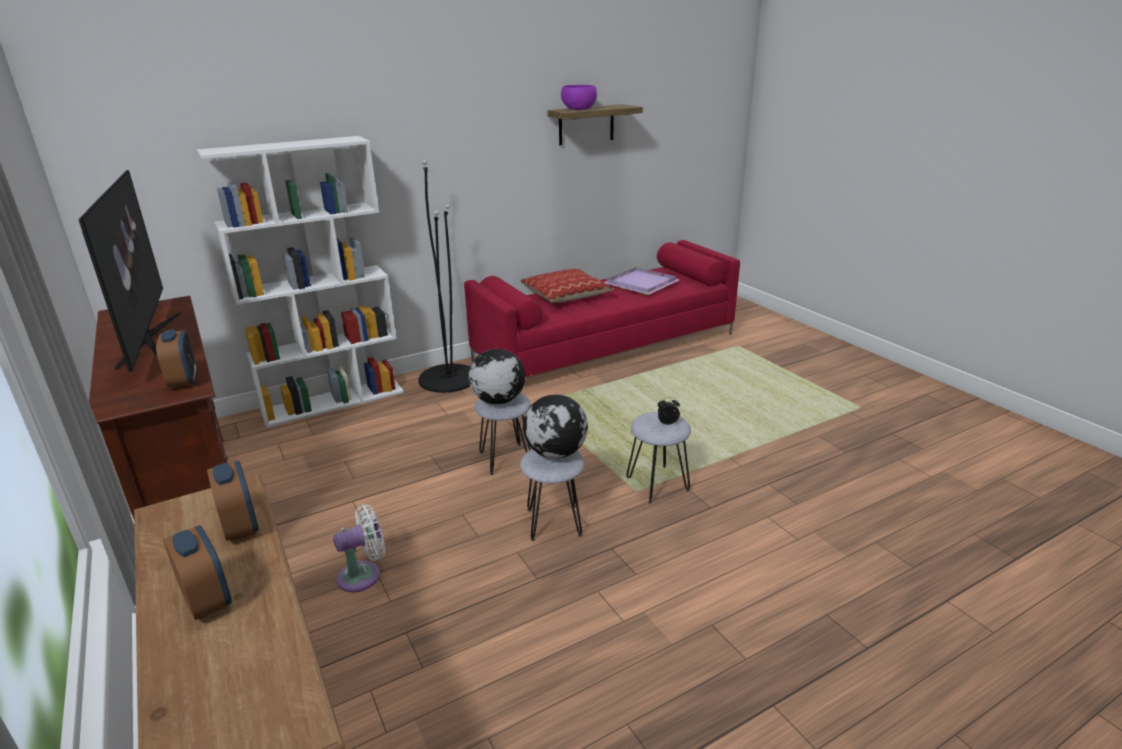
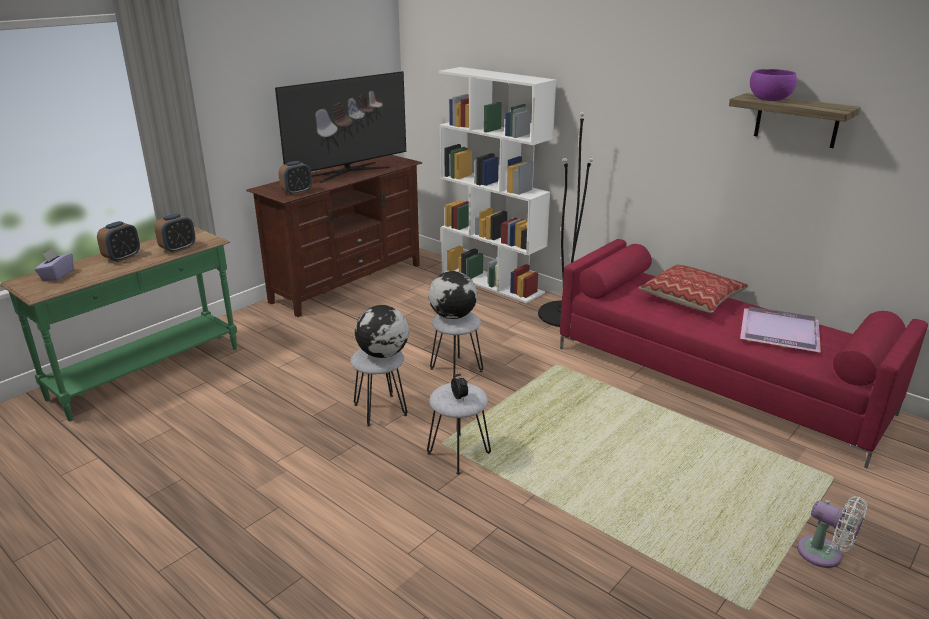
camera: 70 degrees right, 0 degrees up
white fan [333,505,385,593] -> white fan moved to [797,496,867,568]
none -> purple tissue box [35,248,73,281]

